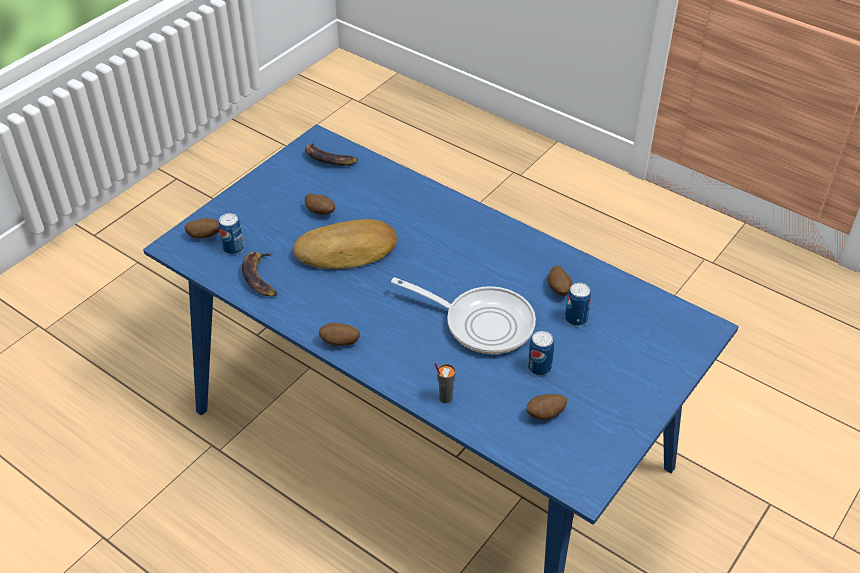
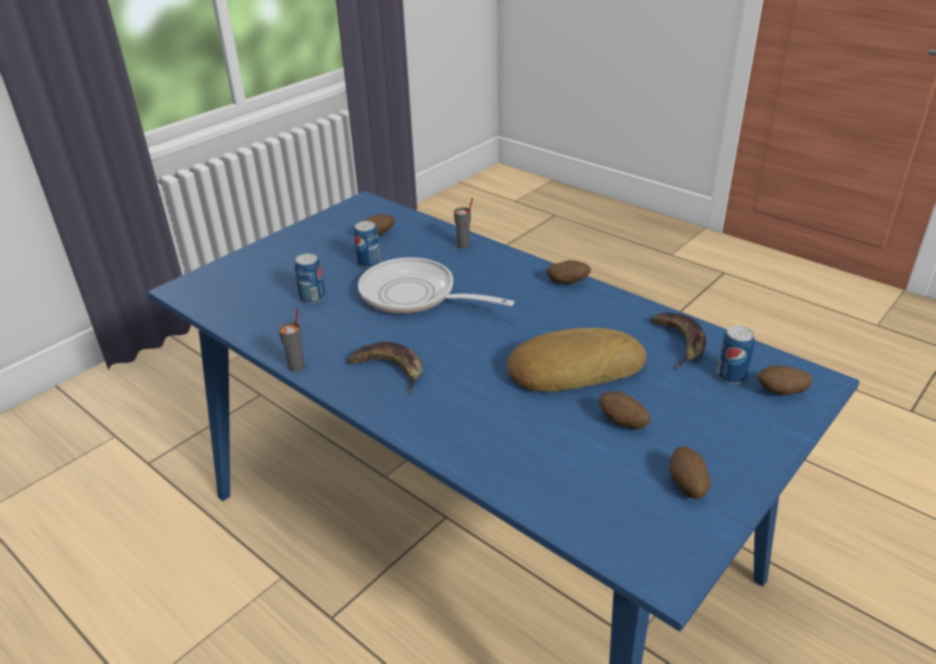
camera: 175 degrees left, 10 degrees down
banana [305,142,358,165] -> banana moved to [348,342,422,394]
potato [548,266,573,295] -> potato moved to [670,446,710,499]
none -> grey cup [278,308,304,372]

